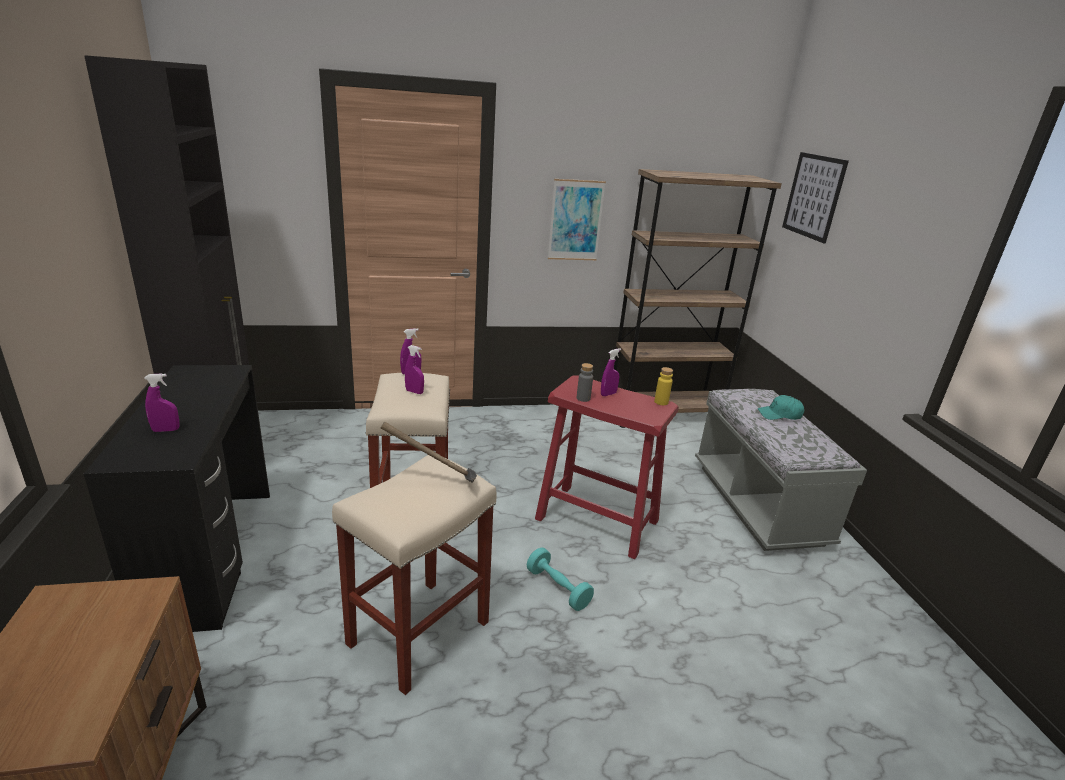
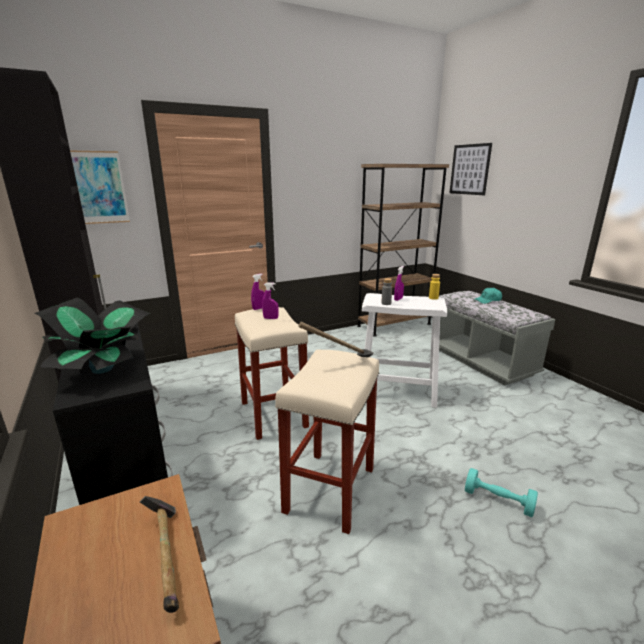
camera: 15 degrees left, 5 degrees down
purple spray bottle [144,373,180,432] -> potted plant [34,298,150,377]
turquoise dumbbell [527,547,594,611] -> turquoise dumbbell moved to [465,468,538,517]
red stool [535,375,679,559] -> white stool [362,293,447,408]
picture [548,179,606,260] -> picture moved to [70,150,130,224]
none -> hammer [140,496,179,613]

